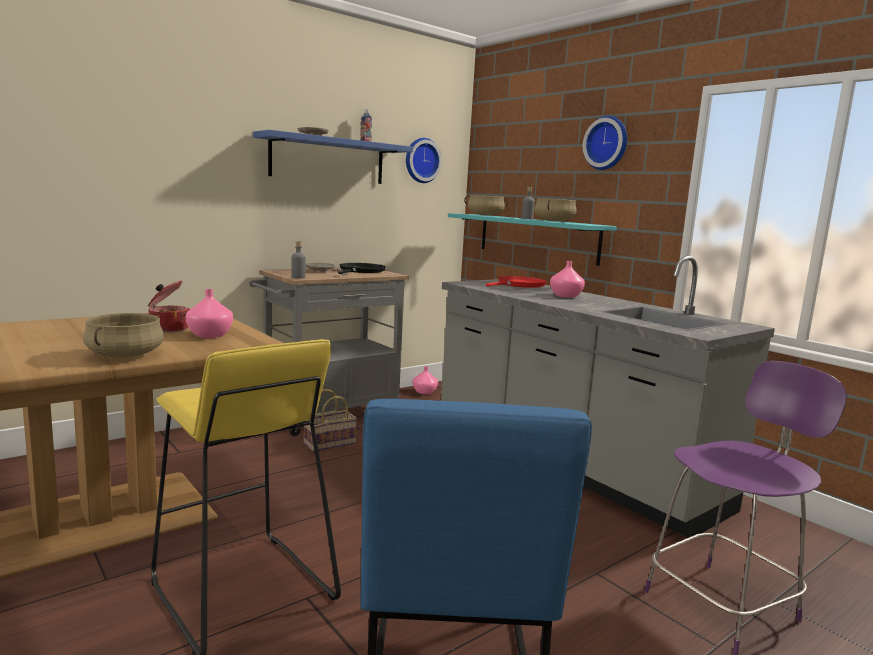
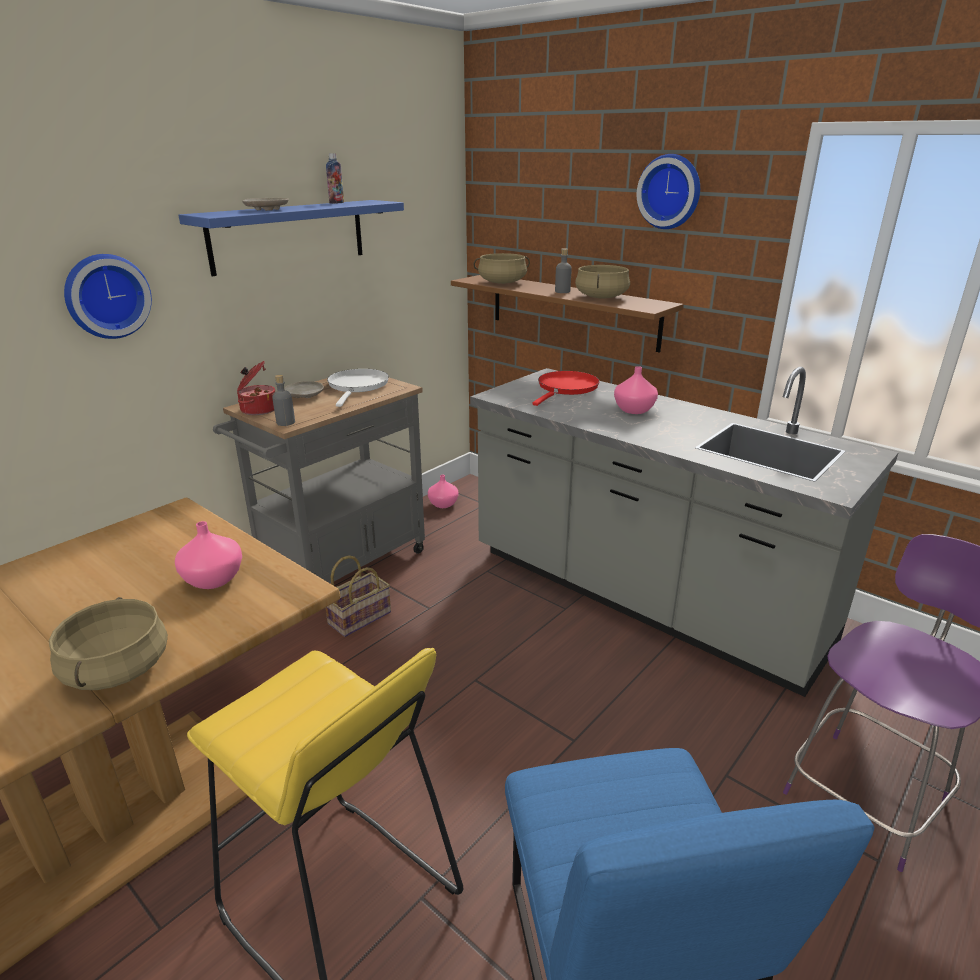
camera: 10 degrees left, 15 degrees up
cooking pot [147,281,190,332] -> cooking pot moved to [237,361,275,415]
black frying pan [338,263,386,274] -> white frying pan [327,369,389,407]
wall clock [406,138,442,183] -> wall clock moved to [64,254,152,339]
turquoise shelf [448,213,617,266] -> brown shelf [451,275,684,353]

